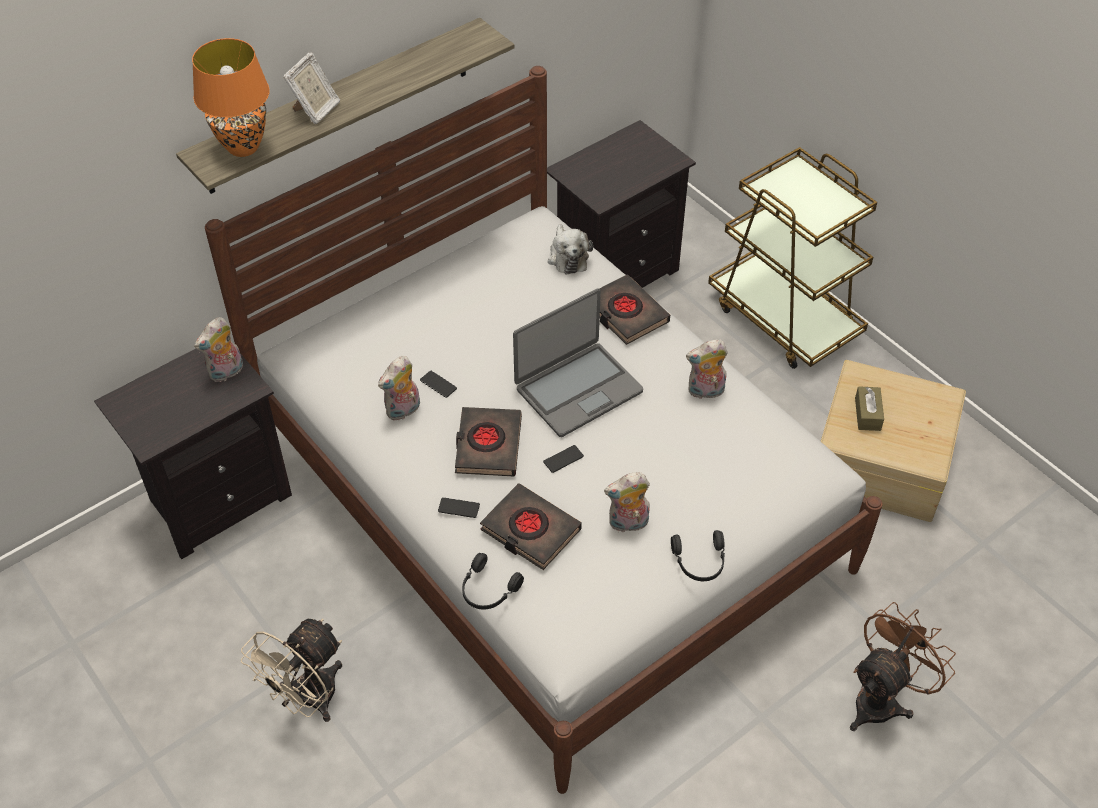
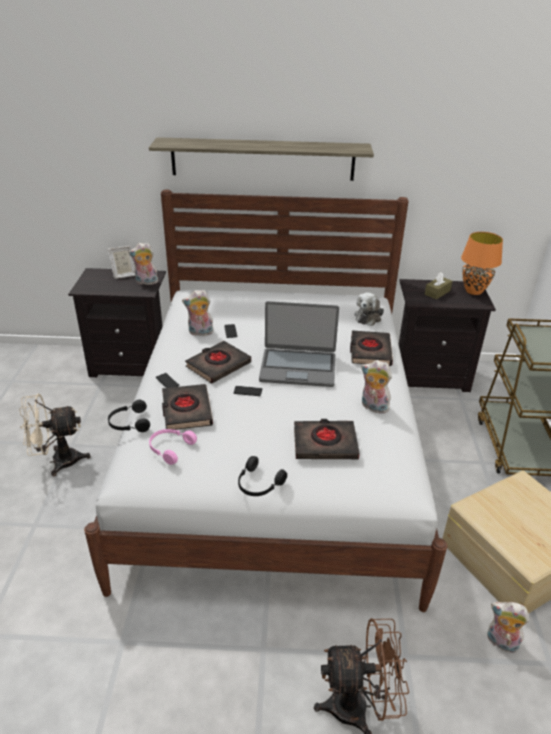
camera: 40 degrees right, 15 degrees down
orange table lamp [192,38,270,157] -> orange table lamp moved to [461,232,503,295]
picture frame [283,52,340,124] -> picture frame moved to [107,246,135,279]
plush toy [604,472,650,534] -> plush toy moved to [487,602,529,653]
brown tissue box [855,386,884,431] -> brown tissue box moved to [425,272,452,299]
none -> pink headphones [149,429,197,465]
none -> black book [294,419,360,459]

